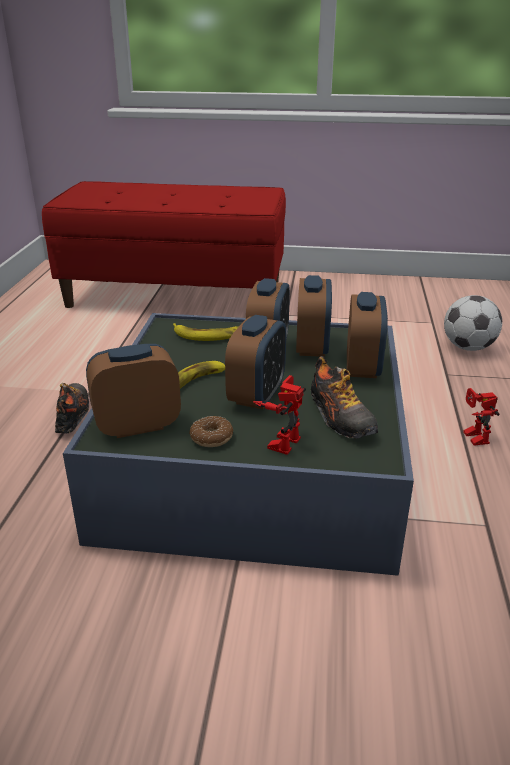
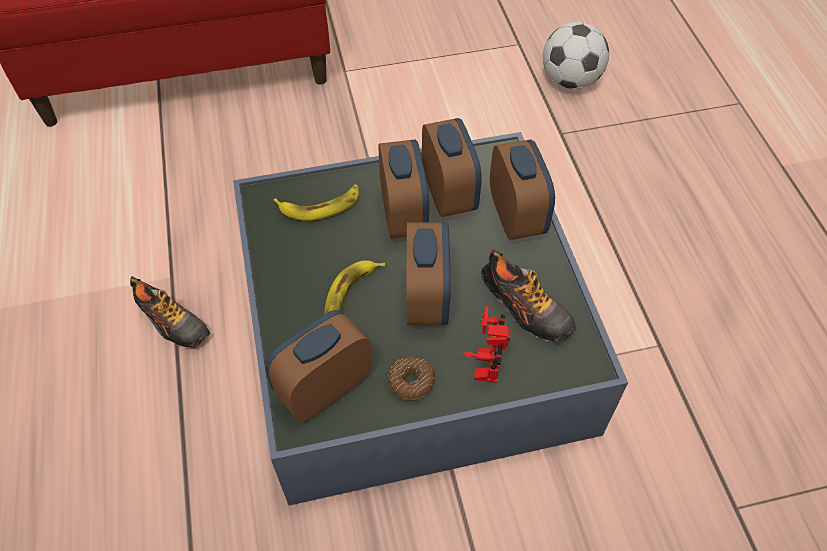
camera: 20 degrees left, 25 degrees up
shoe [55,383,89,433] -> shoe turned 150 degrees clockwise [130,276,210,348]
toy robot [463,388,500,446] -> none

